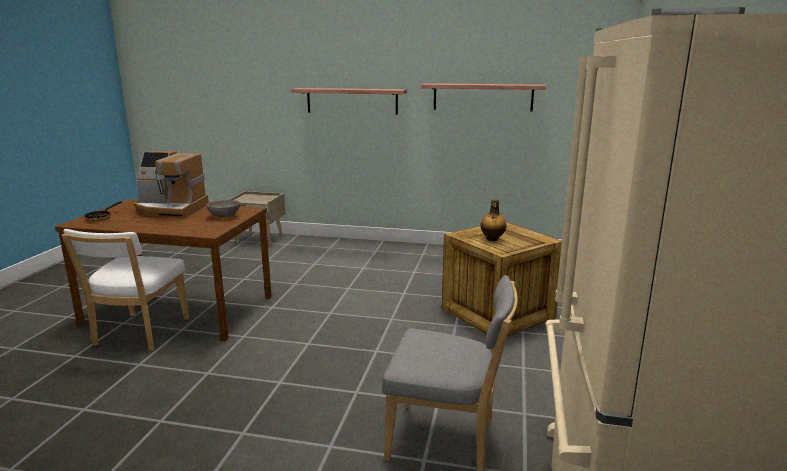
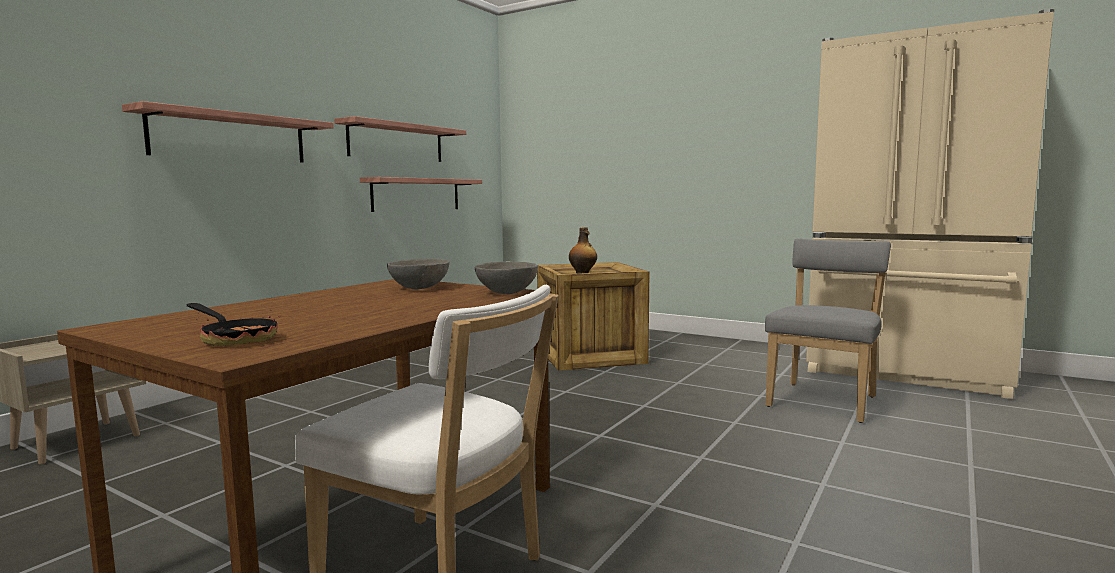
camera: 70 degrees left, 10 degrees down
coffee machine [134,151,209,219] -> none
none -> shelf [360,177,482,212]
none -> grey bowl [475,261,538,294]

